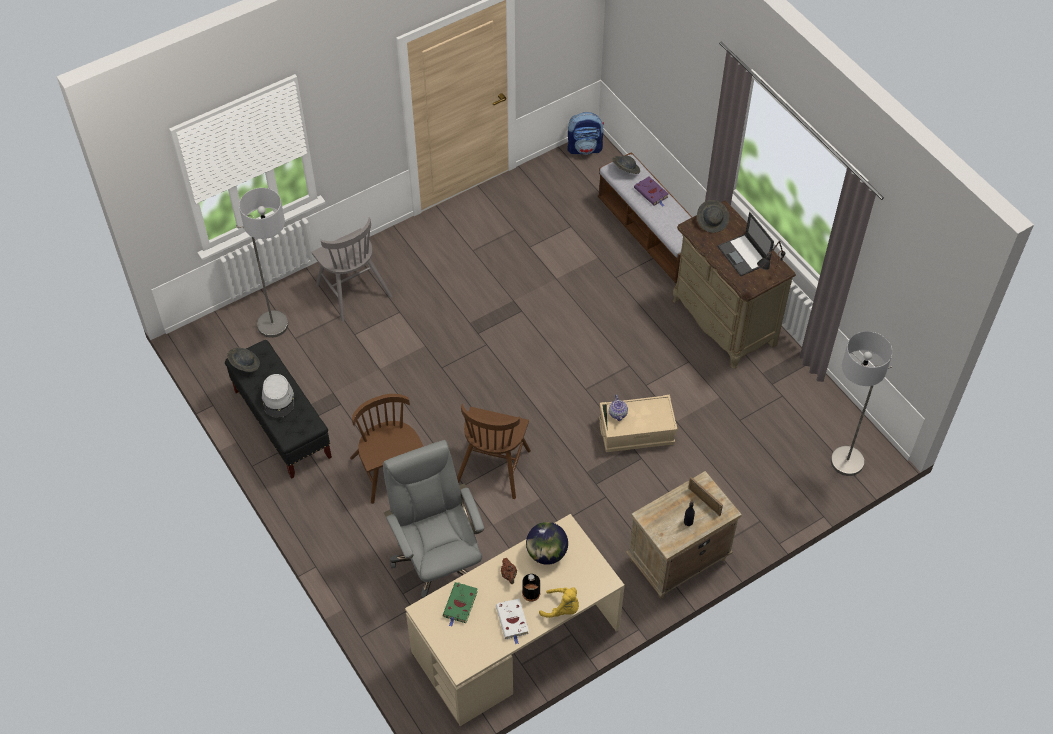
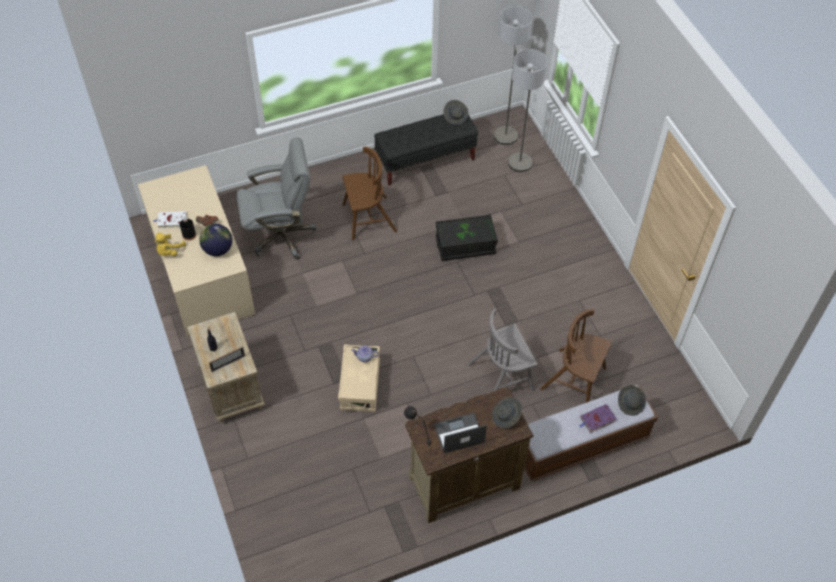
camera: 100 degrees right, 0 degrees up
grey hat [262,374,294,418] -> none
grey chair [312,217,392,321] -> grey chair moved to [467,309,538,392]
green book [443,582,478,627] -> none
brown chair [457,404,531,499] -> brown chair moved to [540,310,612,403]
backpack [567,112,604,155] -> none
grey floor lamp [831,331,893,476] -> grey floor lamp moved to [494,6,532,145]
none -> black storage box [436,214,498,261]

